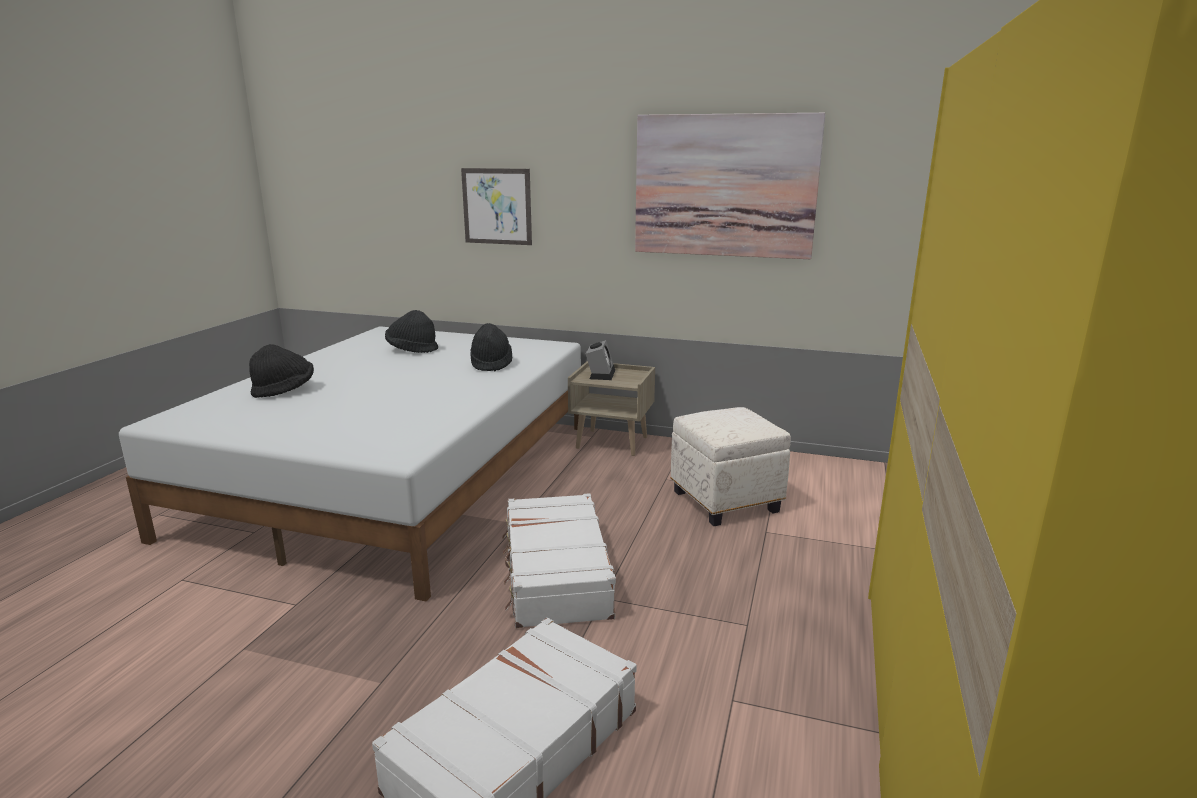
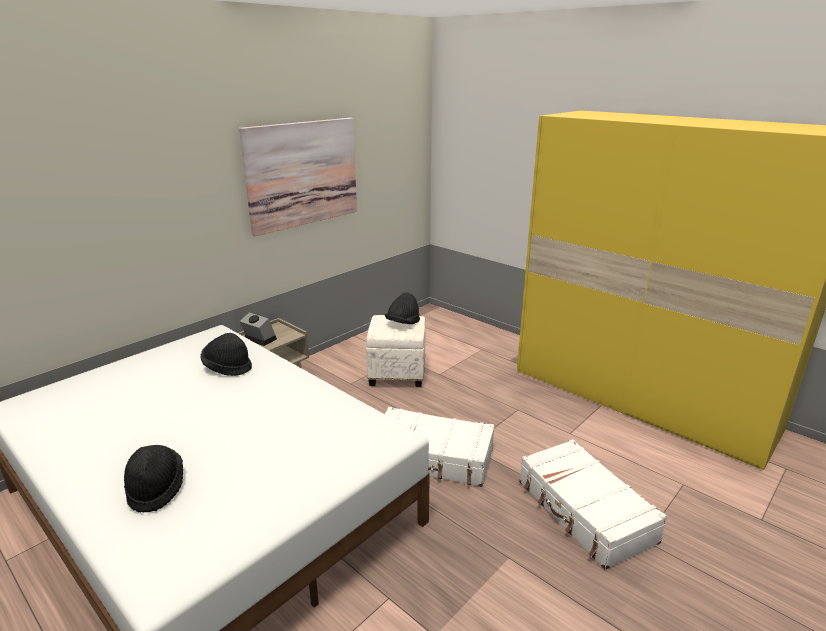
camera: 65 degrees left, 5 degrees up
black hat [385,310,438,353] -> black hat moved to [385,292,420,324]
picture [461,168,532,245] -> none

